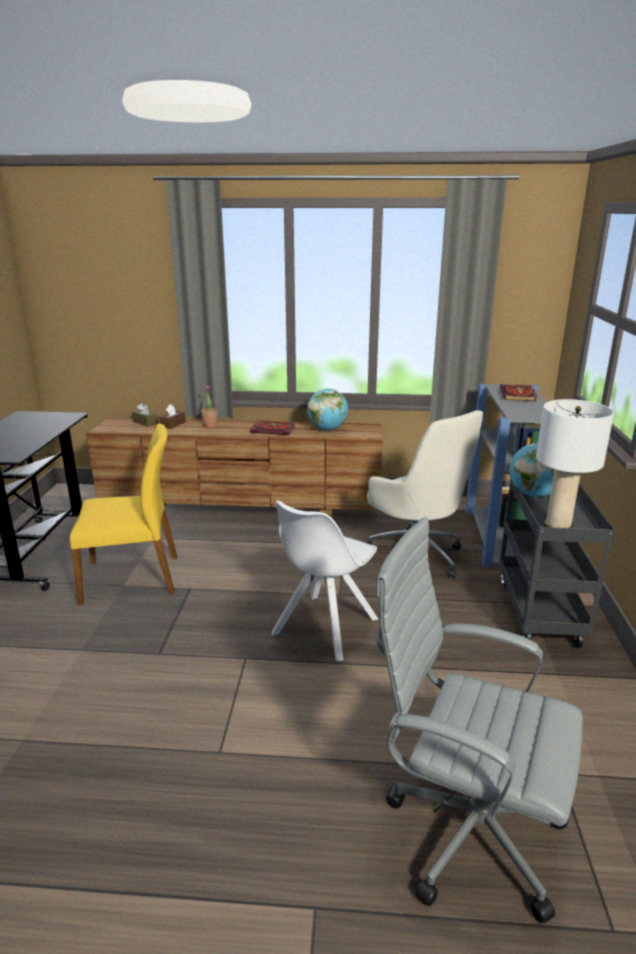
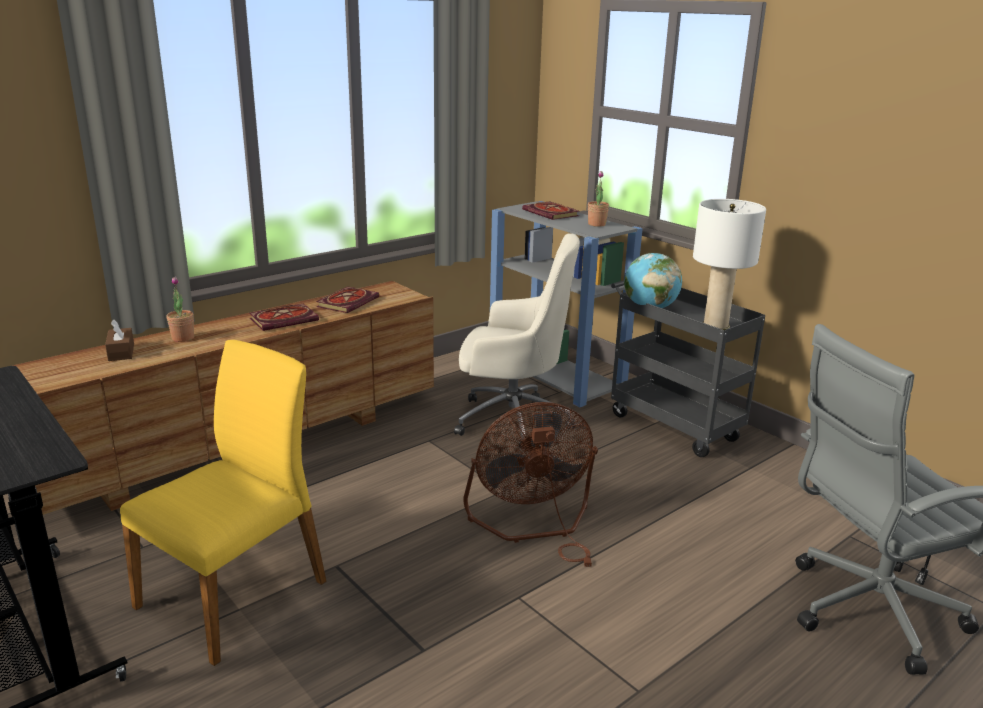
camera: 45 degrees left, 0 degrees up
brown tissue box [132,403,158,427] -> none
white chair [272,500,378,661] -> brown fan [463,402,598,567]
globe [307,389,348,431] -> book [316,287,379,313]
none -> potted plant [588,171,609,227]

